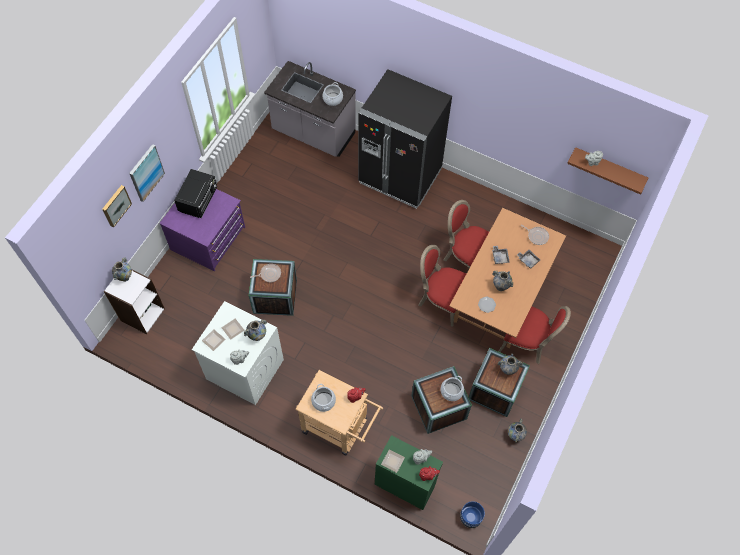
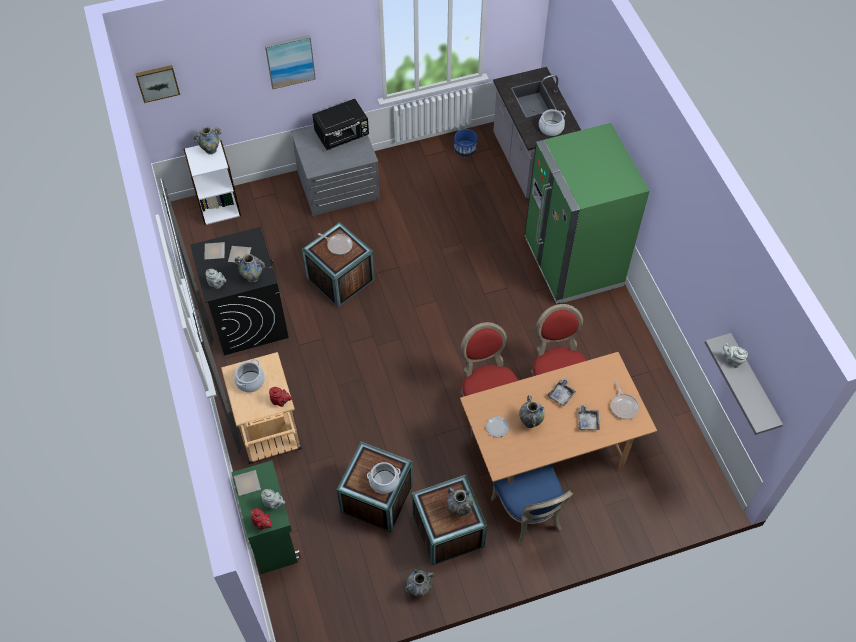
camera: 45 degrees right, 5 degrees down
picture [102,185,132,227] -> picture moved to [135,65,180,103]
purple dresser [159,189,245,272] -> grey dresser [291,125,380,218]
white washing machine [192,301,284,405] -> black washing machine [190,227,289,355]
black fridge [358,69,452,209] -> green fridge [524,123,650,304]
blue planter [460,501,485,528] -> blue planter moved to [454,129,477,157]
red chair [498,306,571,364] -> blue chair [491,464,574,546]
brown shelf [567,147,648,195] -> grey shelf [705,333,783,435]

